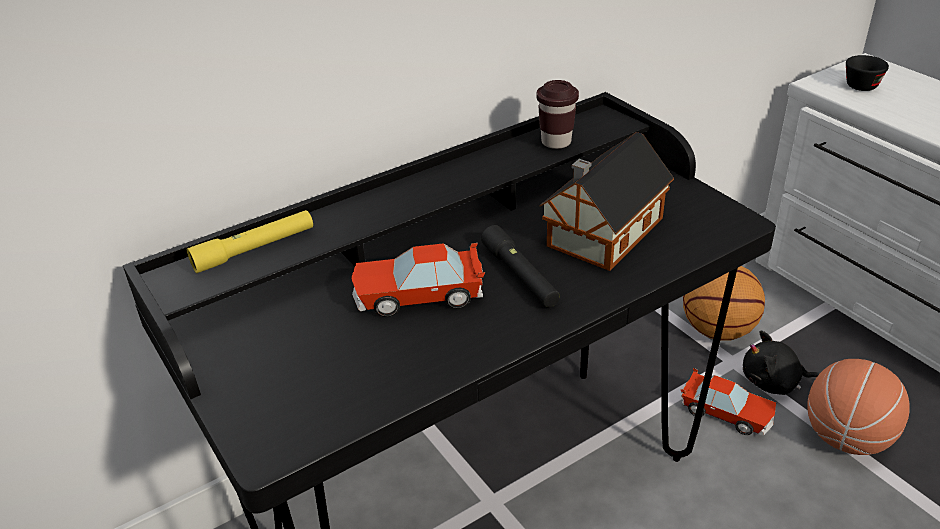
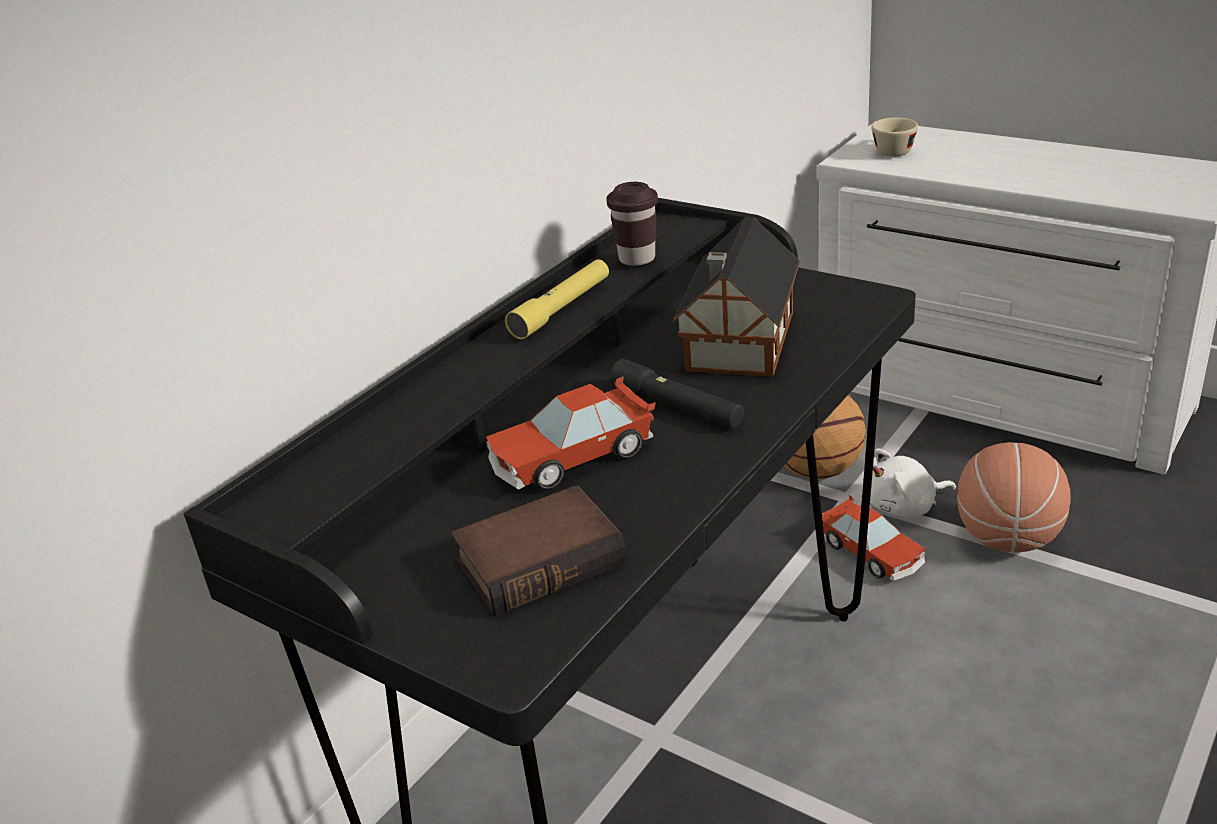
camera: 20 degrees left, 5 degrees down
yellow flashlight [187,210,313,273] -> yellow flashlight moved to [505,259,609,339]
toy car [681,368,776,436] -> toy car turned 45 degrees clockwise [822,495,926,581]
black plush toy [743,331,820,395] -> white plush toy [870,448,956,517]
black cup [846,55,889,91] -> beige cup [871,118,918,157]
none -> book [451,485,626,616]

